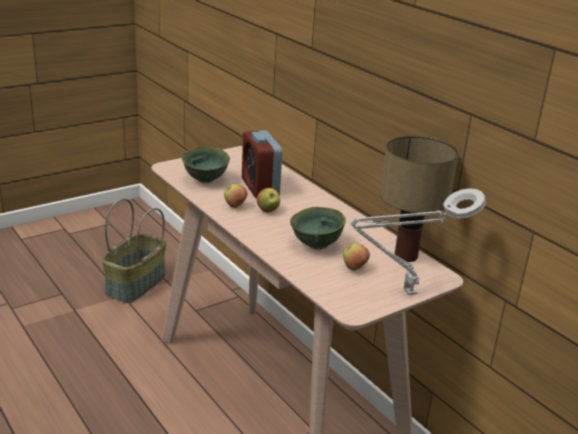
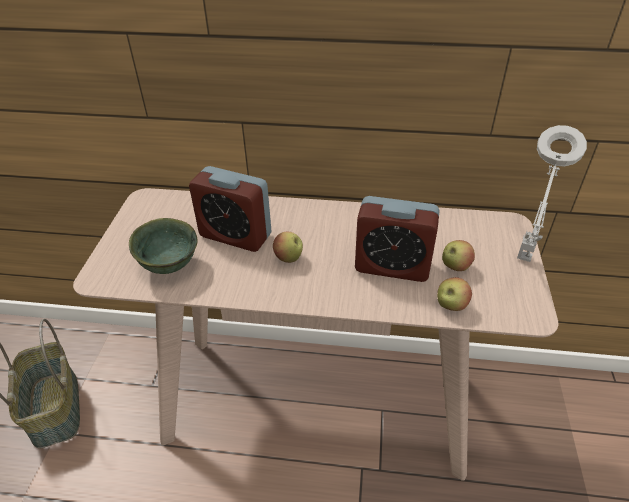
camera: 45 degrees left, 15 degrees up
apple [224,184,248,208] -> apple moved to [437,277,472,311]
green bowl [290,207,346,250] -> alarm clock [355,196,440,282]
table lamp [380,136,459,262] -> none

